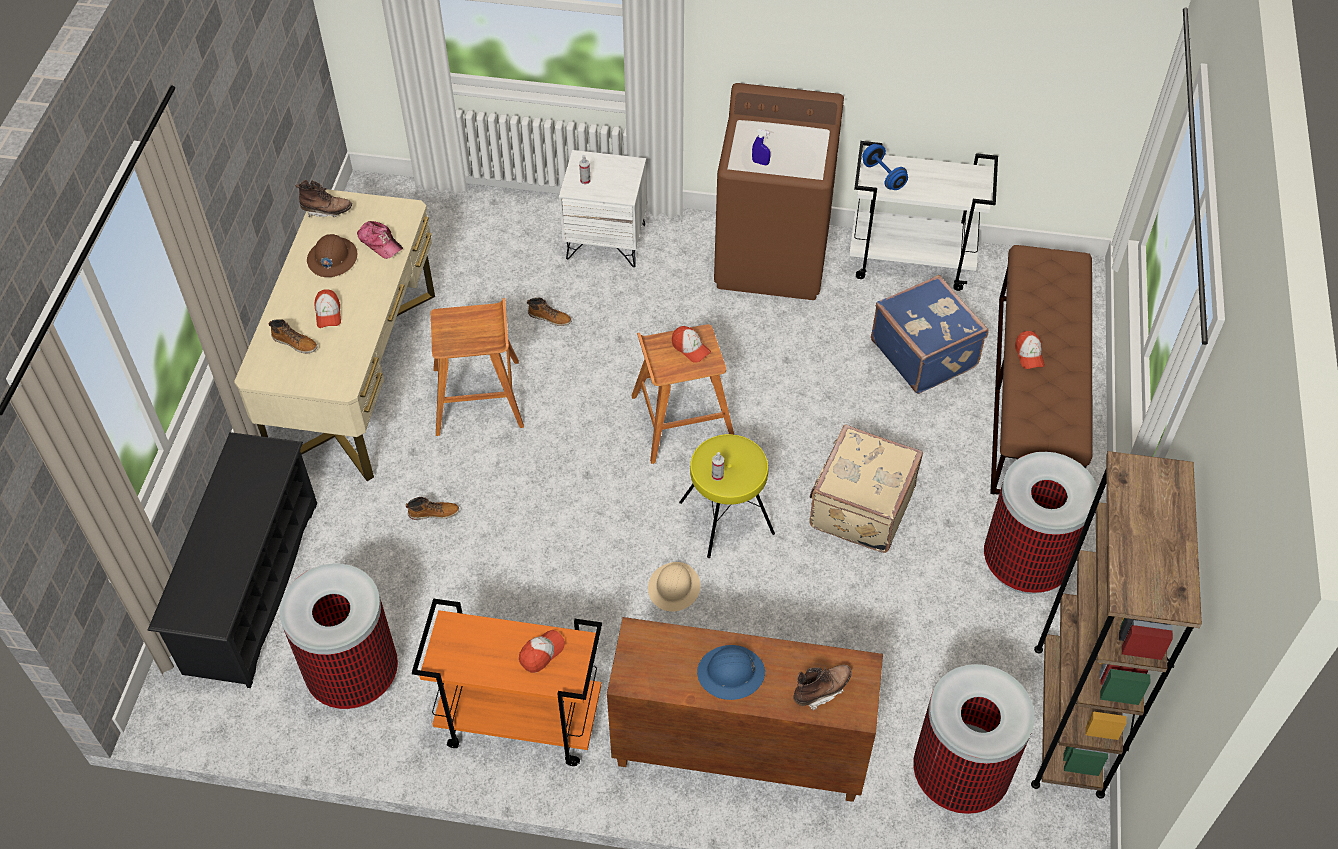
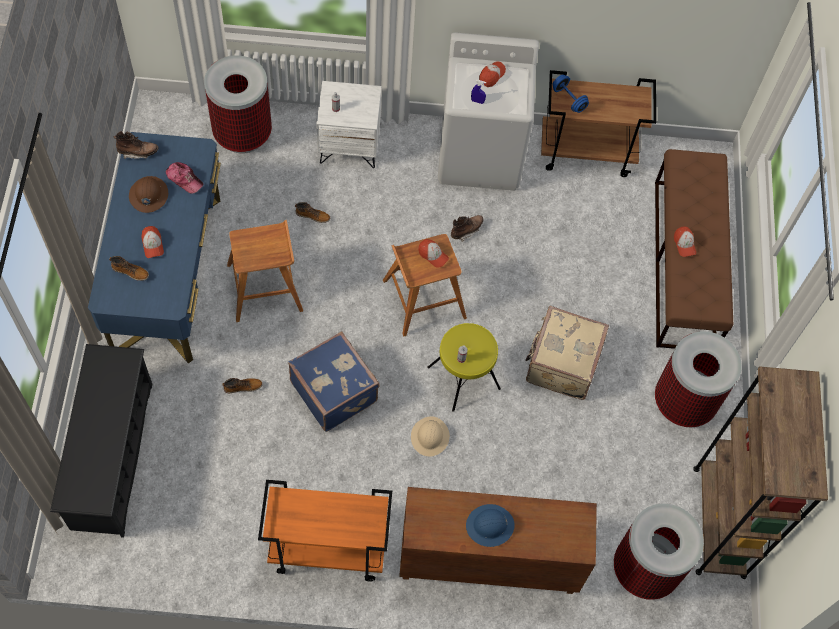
camera: 10 degrees left, 10 degrees up
beige desk [234,189,435,481] -> blue desk [88,132,221,363]
trash can [280,564,398,709] -> trash can moved to [204,55,272,154]
cap [519,630,565,673] -> cap moved to [479,61,506,87]
brown washing machine [714,83,844,300] -> white washing machine [438,32,539,191]
brown boot [793,665,852,711] -> brown boot moved to [451,215,484,242]
white cart [849,141,998,291] -> brown cart [541,70,656,177]
blue suitcase [871,275,989,394] -> blue suitcase moved to [288,331,379,432]

